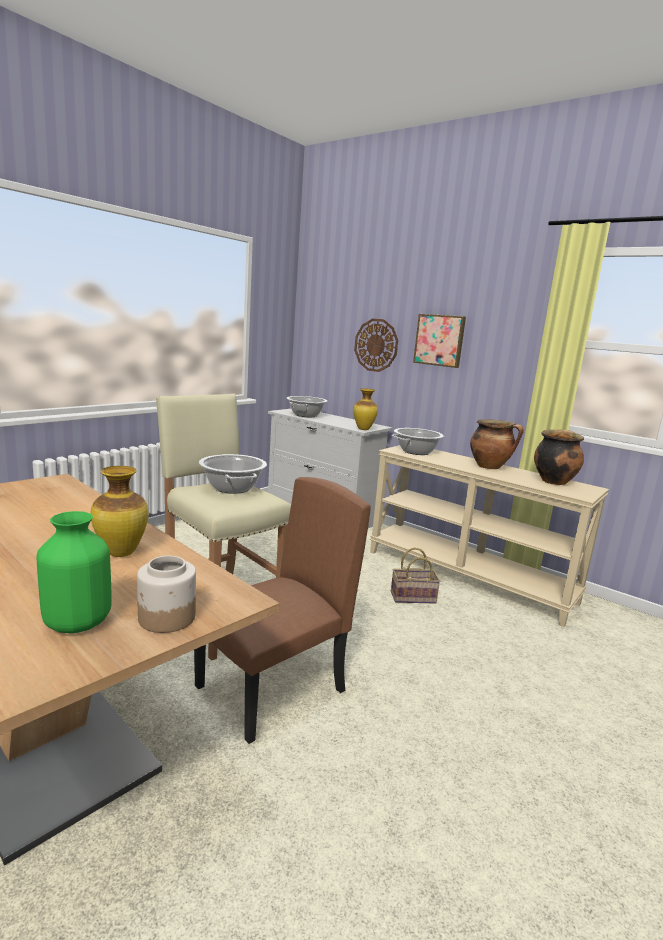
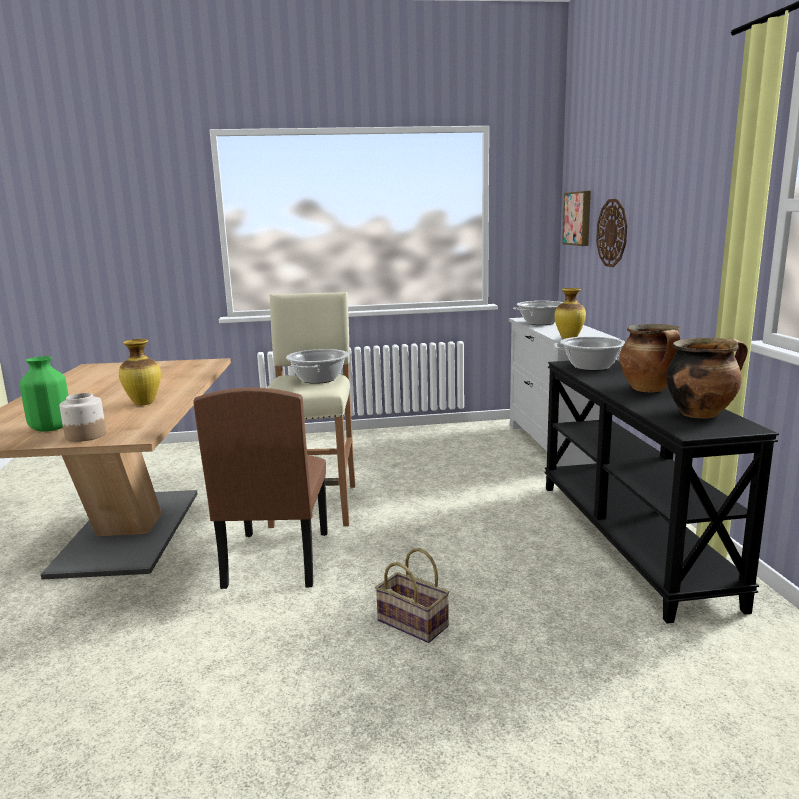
camera: 45 degrees right, 0 degrees up
brown chair [194,477,371,744] -> brown chair turned 90 degrees clockwise [193,387,328,589]
beige console table [370,445,609,627] -> black console table [544,360,779,624]
basket [391,548,440,603] -> basket moved to [375,548,449,643]
picture [413,314,466,368] -> picture moved to [562,191,591,246]

